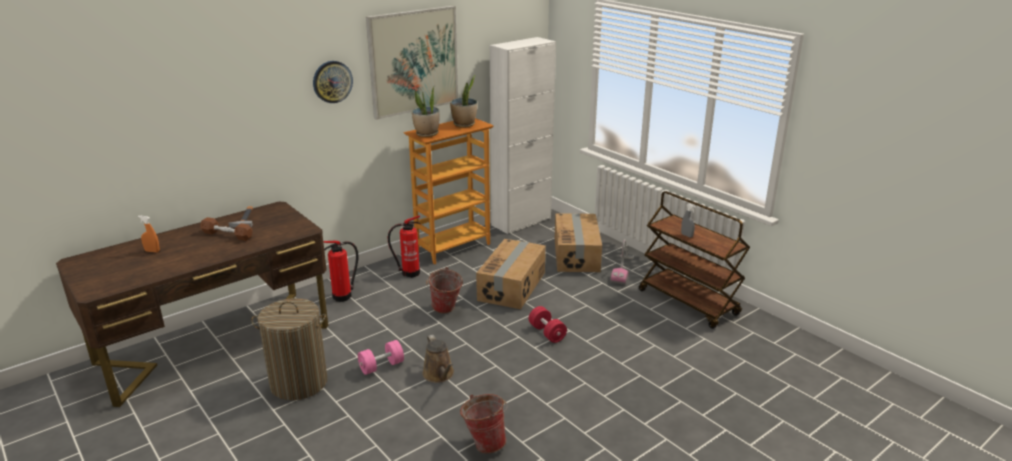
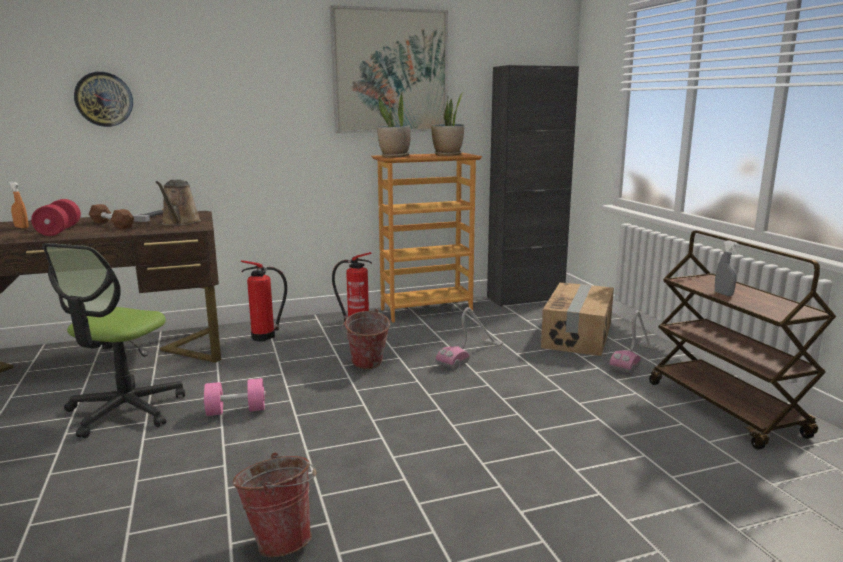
camera: 20 degrees right, 10 degrees down
laundry basket [251,298,327,400] -> office chair [42,243,185,438]
wall clock [313,61,353,103] -> wall clock moved to [74,72,133,127]
brown watering can [422,335,454,383] -> brown watering can moved to [156,180,201,226]
cardboard box [476,239,546,309] -> vacuum cleaner [436,307,503,369]
white cabinet [490,37,556,234] -> black cabinet [487,65,579,307]
red dumbbell [529,306,567,343] -> red dumbbell moved to [31,199,81,236]

